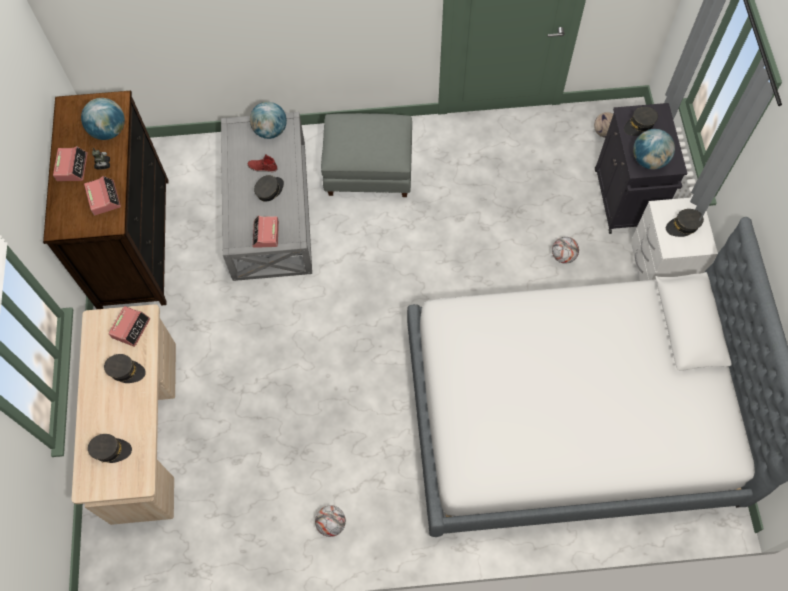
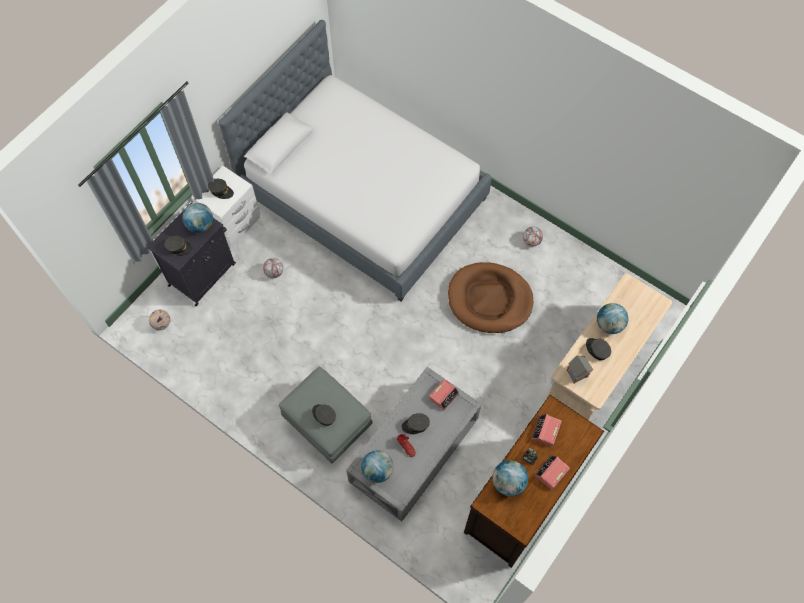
camera: 140 degrees left, 0 degrees up
grey cap [88,434,132,463] -> grey cap moved to [312,404,336,426]
alarm clock [108,306,151,347] -> toy house [566,355,593,384]
none -> brown dog bed [448,262,533,333]
none -> globe [597,303,628,334]

